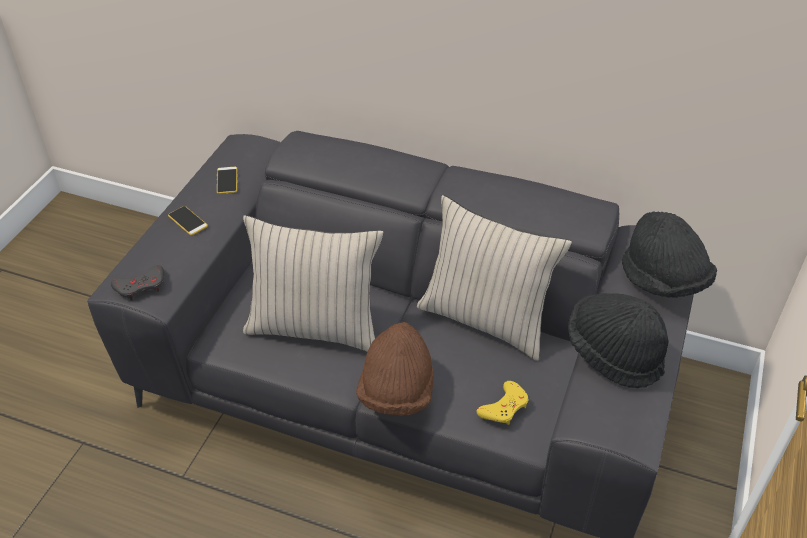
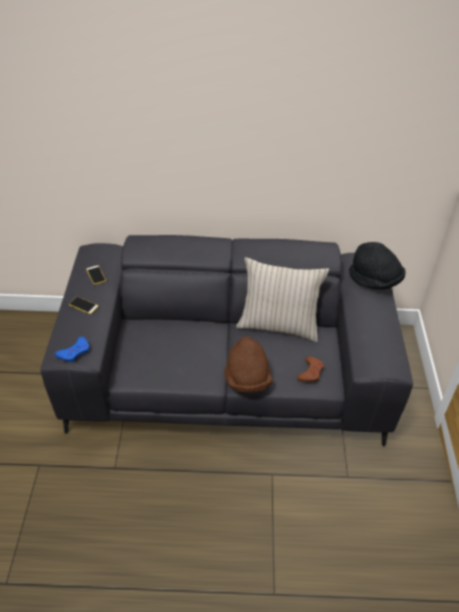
camera: 20 degrees left, 0 degrees up
grey game controller [111,265,164,301] -> blue game controller [55,337,89,363]
beige pillow [243,215,384,352] -> none
yellow game controller [476,381,528,425] -> brown game controller [297,357,324,381]
black hat [568,293,669,388] -> none

